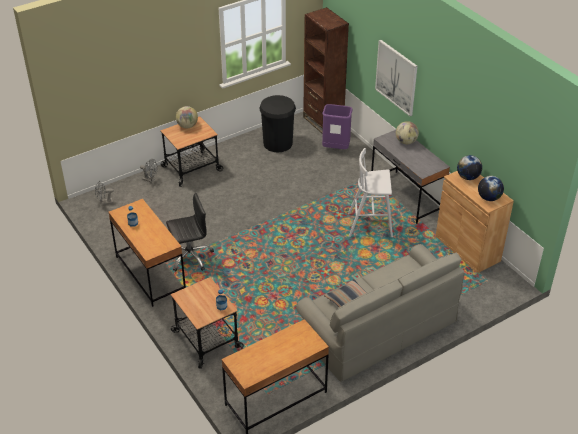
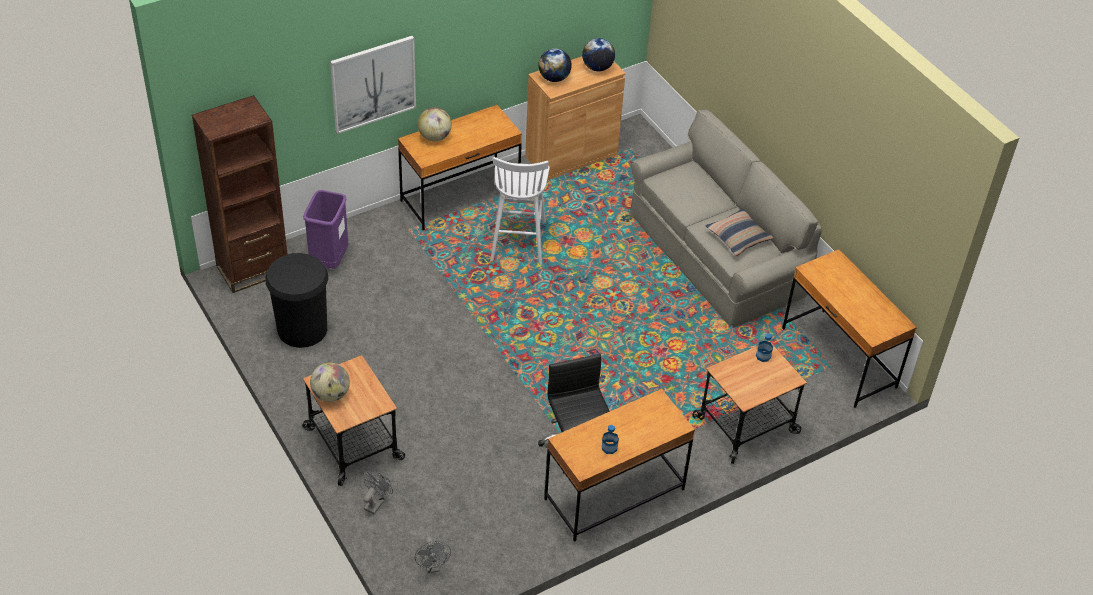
camera: 90 degrees left, 5 degrees up
grey desk [371,130,450,224] -> brown desk [398,105,522,230]

